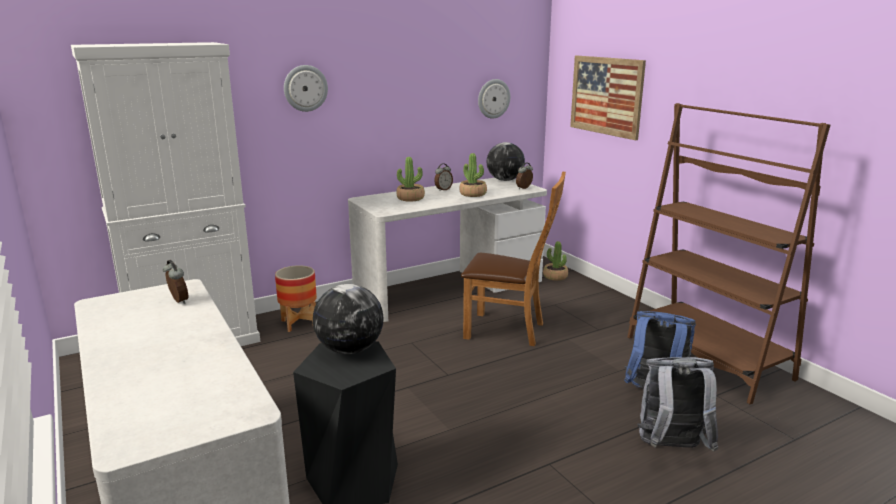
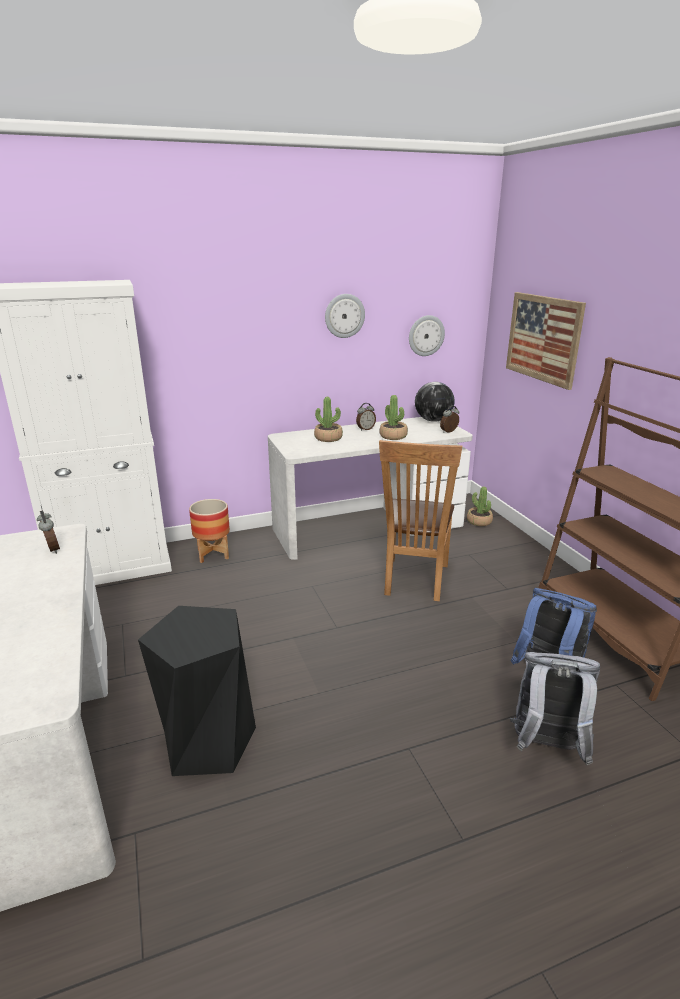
camera: 10 degrees right, 5 degrees up
wall clock [284,65,328,112] -> wall clock moved to [325,294,365,338]
globe [313,284,384,354] -> none
brown chair [461,171,566,346] -> brown chair turned 75 degrees clockwise [379,440,462,601]

